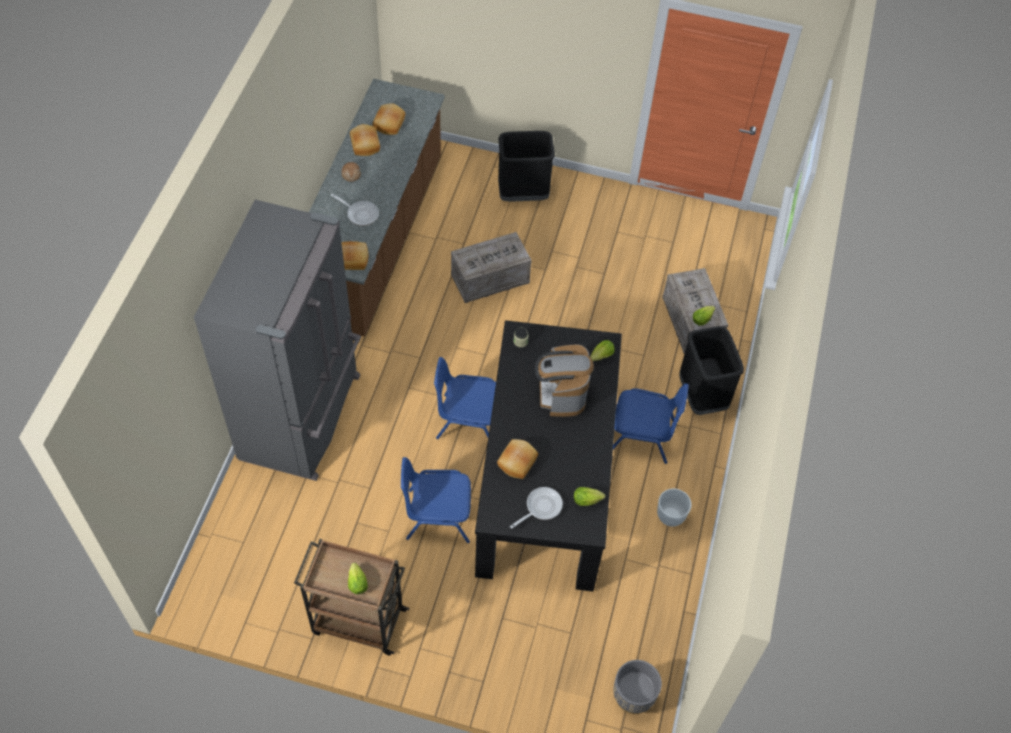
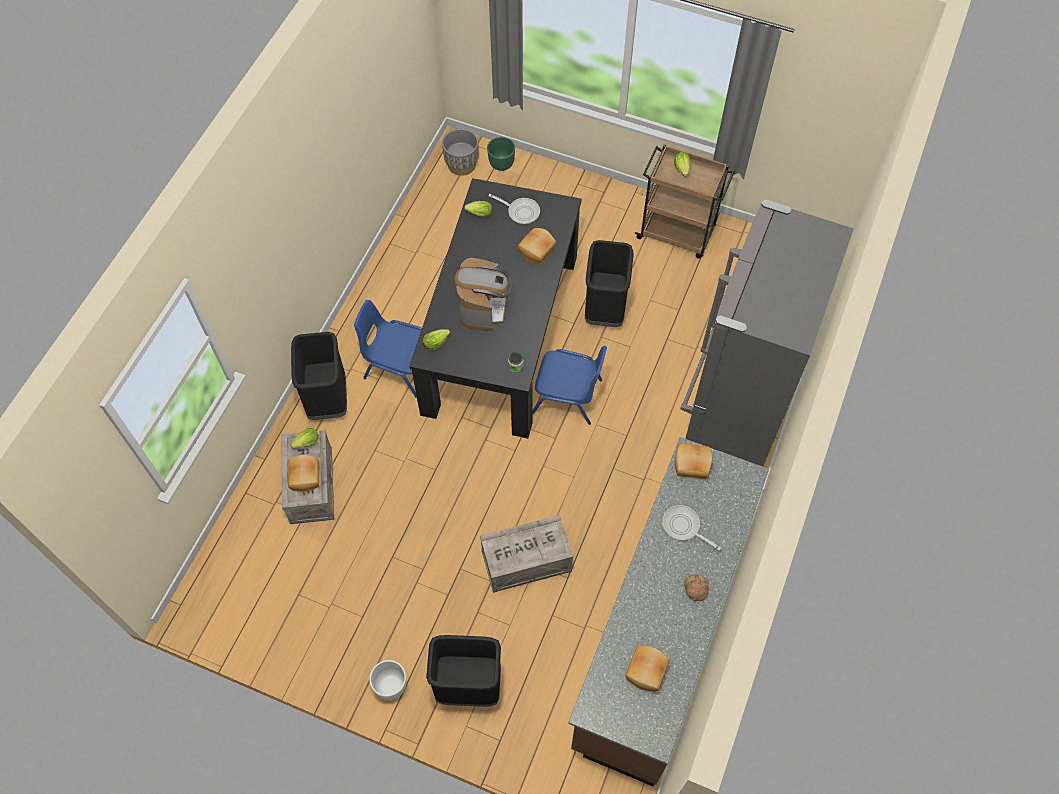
camera: 170 degrees left, 5 degrees up
bread [350,124,380,156] -> bread moved to [288,455,319,492]
blue chair [401,457,471,543] -> black trash can [585,240,633,327]
frying pan [510,487,563,529] -> frying pan turned 120 degrees counterclockwise [488,194,540,224]
white planter [657,489,692,527] -> white planter moved to [369,660,407,700]
none -> green planter [487,137,515,171]

